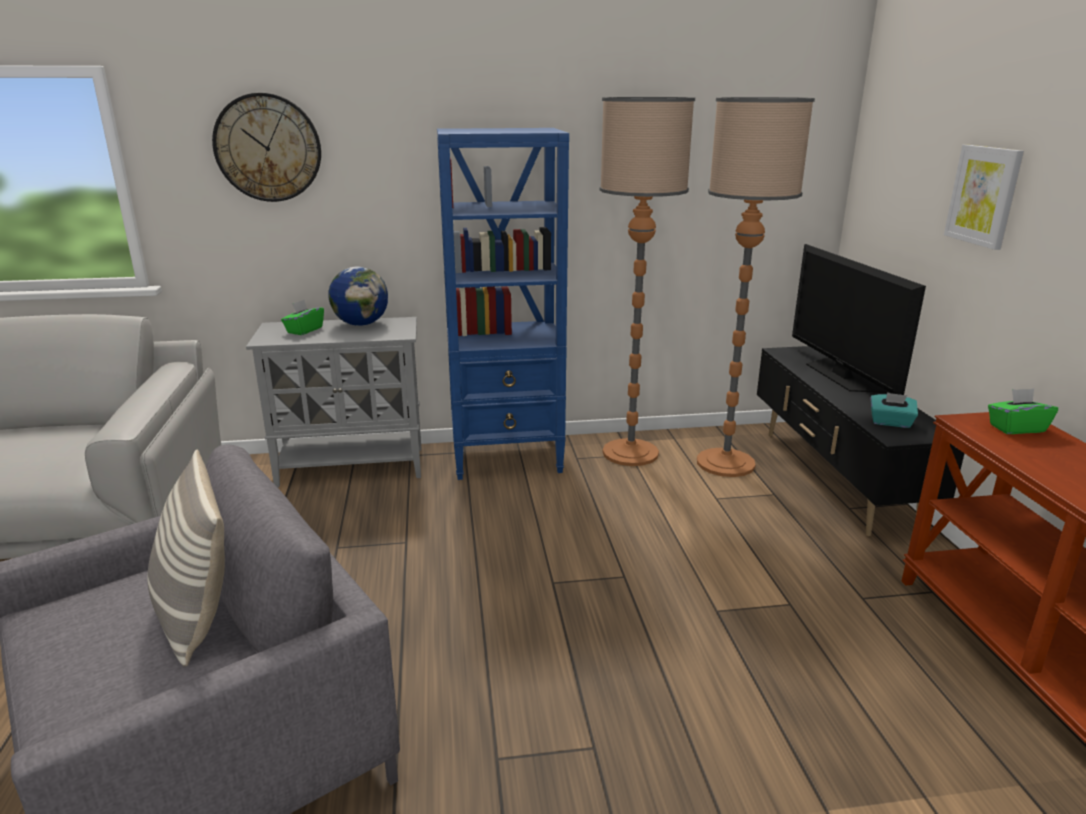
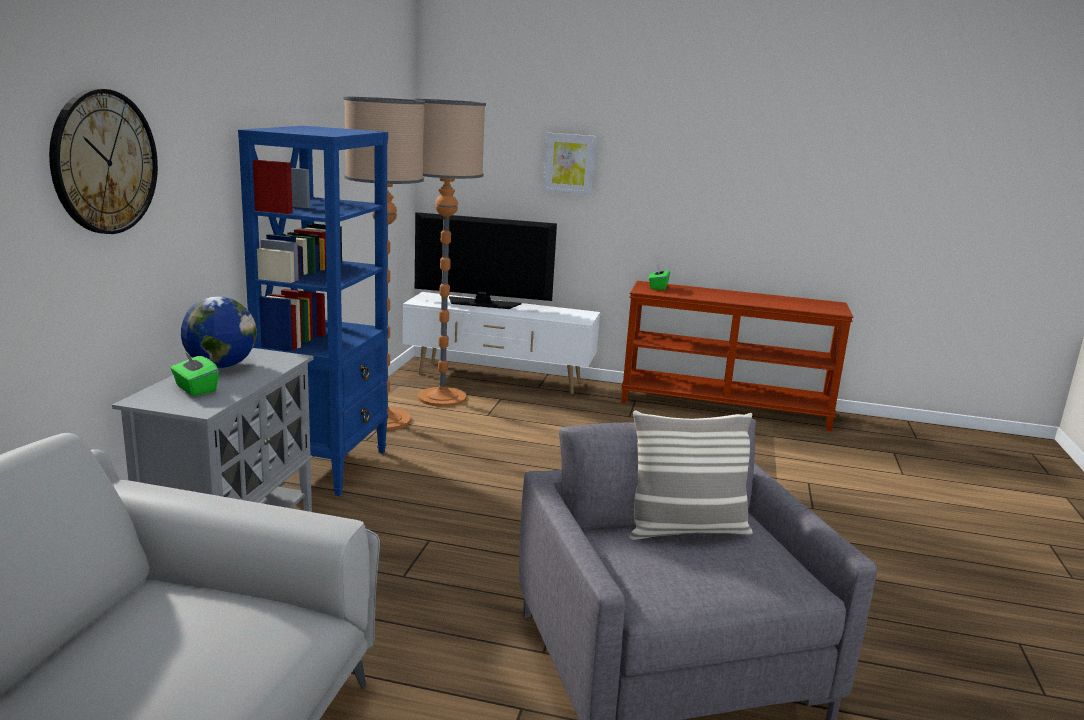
camera: 70 degrees left, 5 degrees down
black tv stand [757,346,965,536] -> white tv stand [403,292,600,394]
turquoise tissue box [871,393,918,428] -> none

